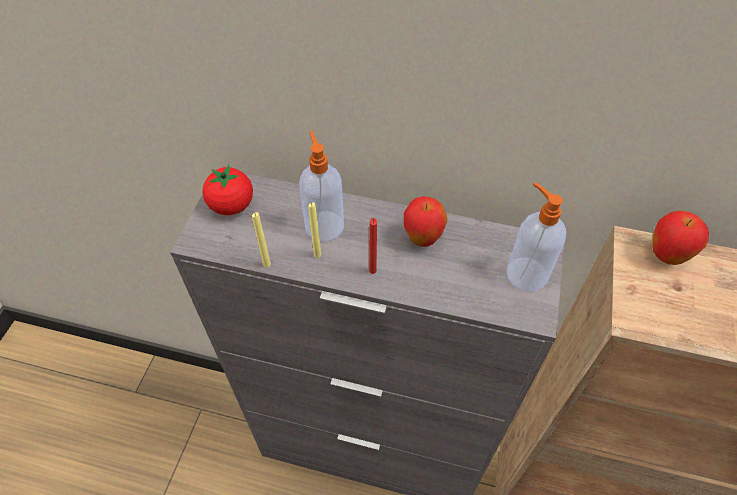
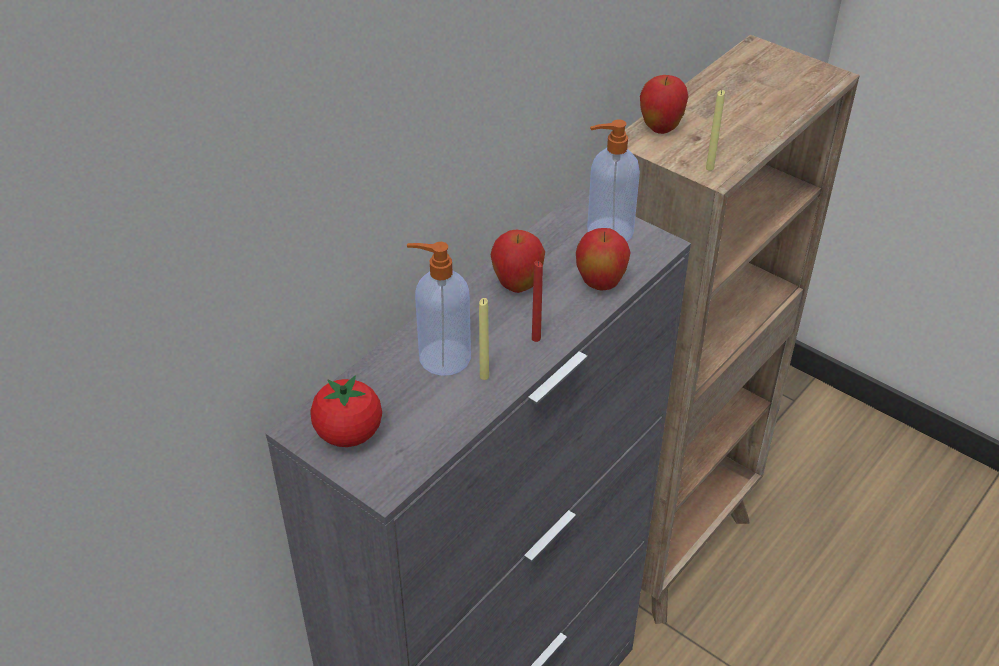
camera: 65 degrees left, 10 degrees down
yellow candle [252,212,271,267] -> yellow candle moved to [706,90,725,171]
none -> apple [576,228,631,291]

